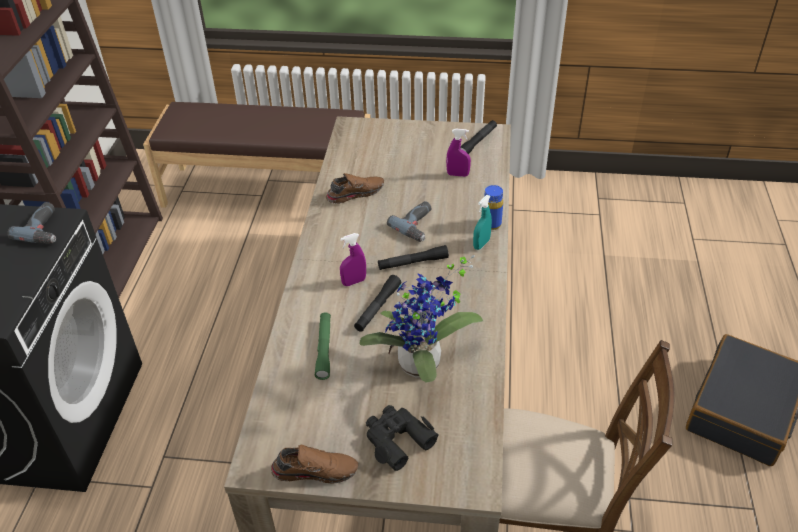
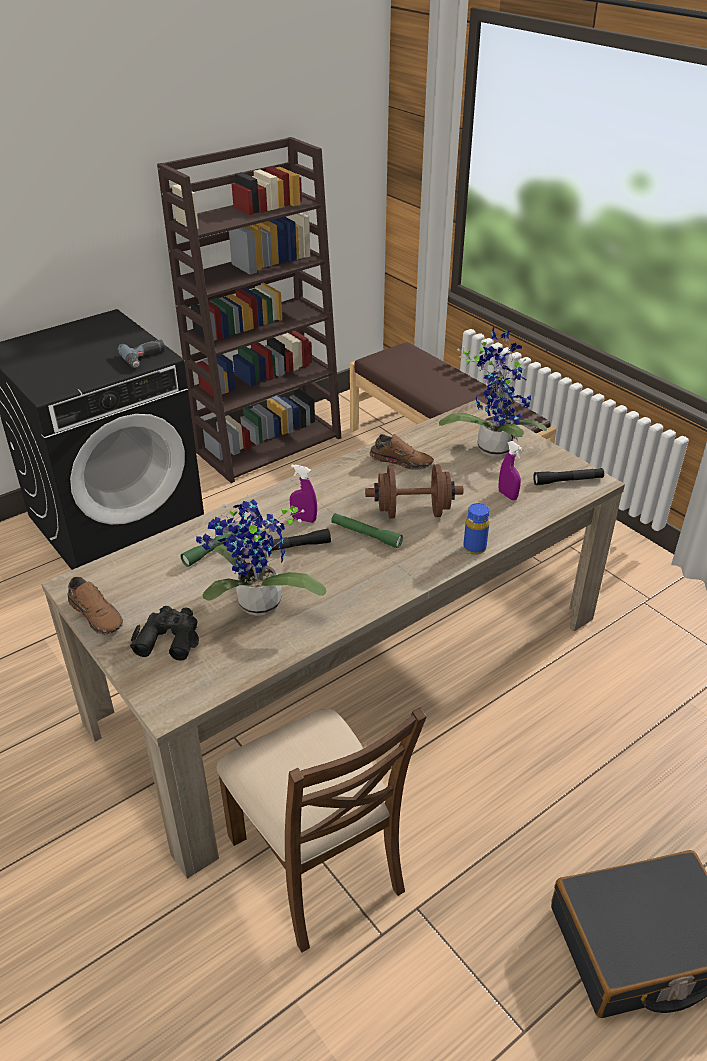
camera: 45 degrees right, 5 degrees down
black flashlight [378,245,449,270] -> green flashlight [331,513,403,548]
power drill [387,201,431,242] -> brown dumbbell [365,464,464,518]
turquoise spray bottle [473,195,492,250] -> none
none -> potted plant [439,327,547,457]

